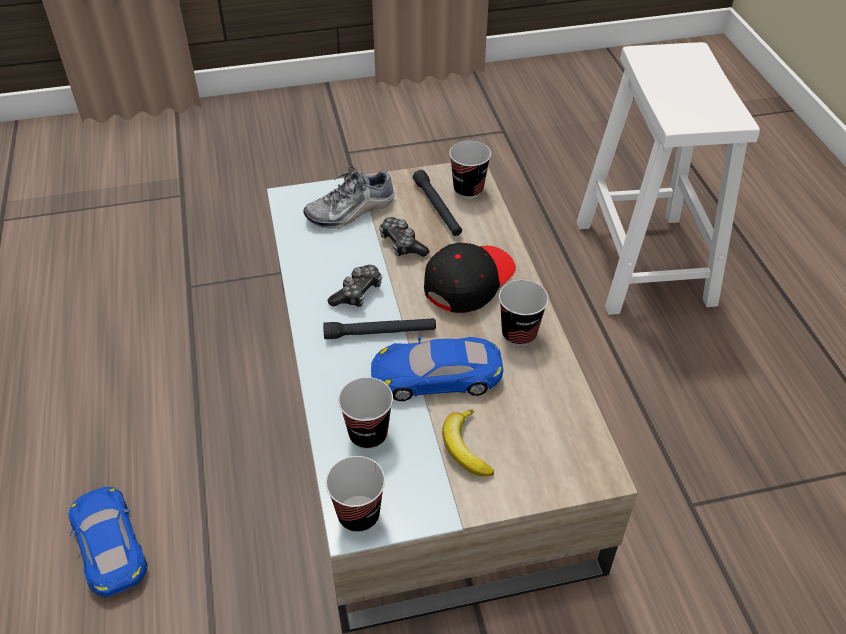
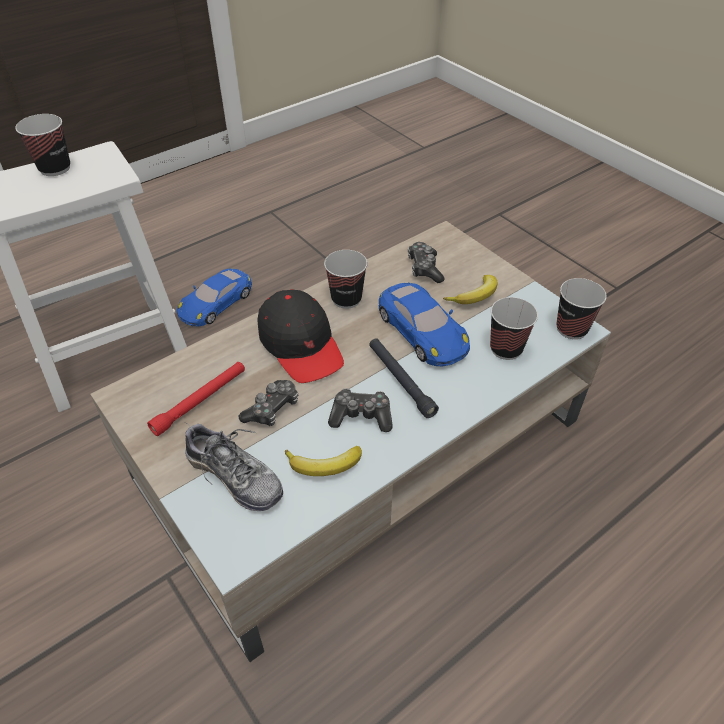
camera: 115 degrees left, 0 degrees up
blue toy car [68,487,148,597] -> blue toy car moved to [177,268,252,327]
black flashlight [413,170,462,236] -> red flashlight [147,362,245,436]
black cap [424,243,516,313] -> black cap turned 135 degrees counterclockwise [257,289,344,383]
cup [449,141,491,199] -> cup moved to [15,114,70,176]
none -> banana [285,446,362,476]
none -> game controller [408,242,444,283]

